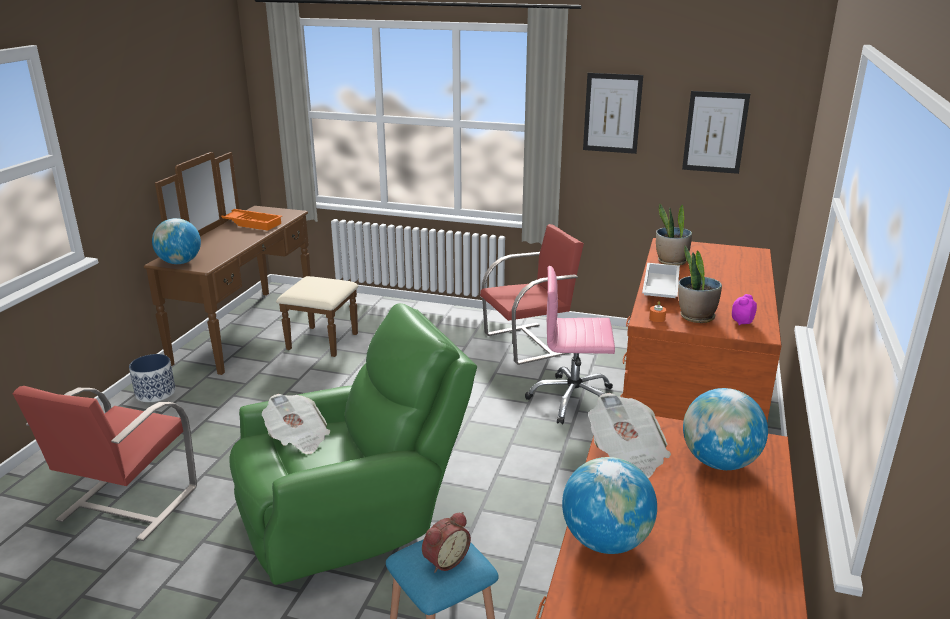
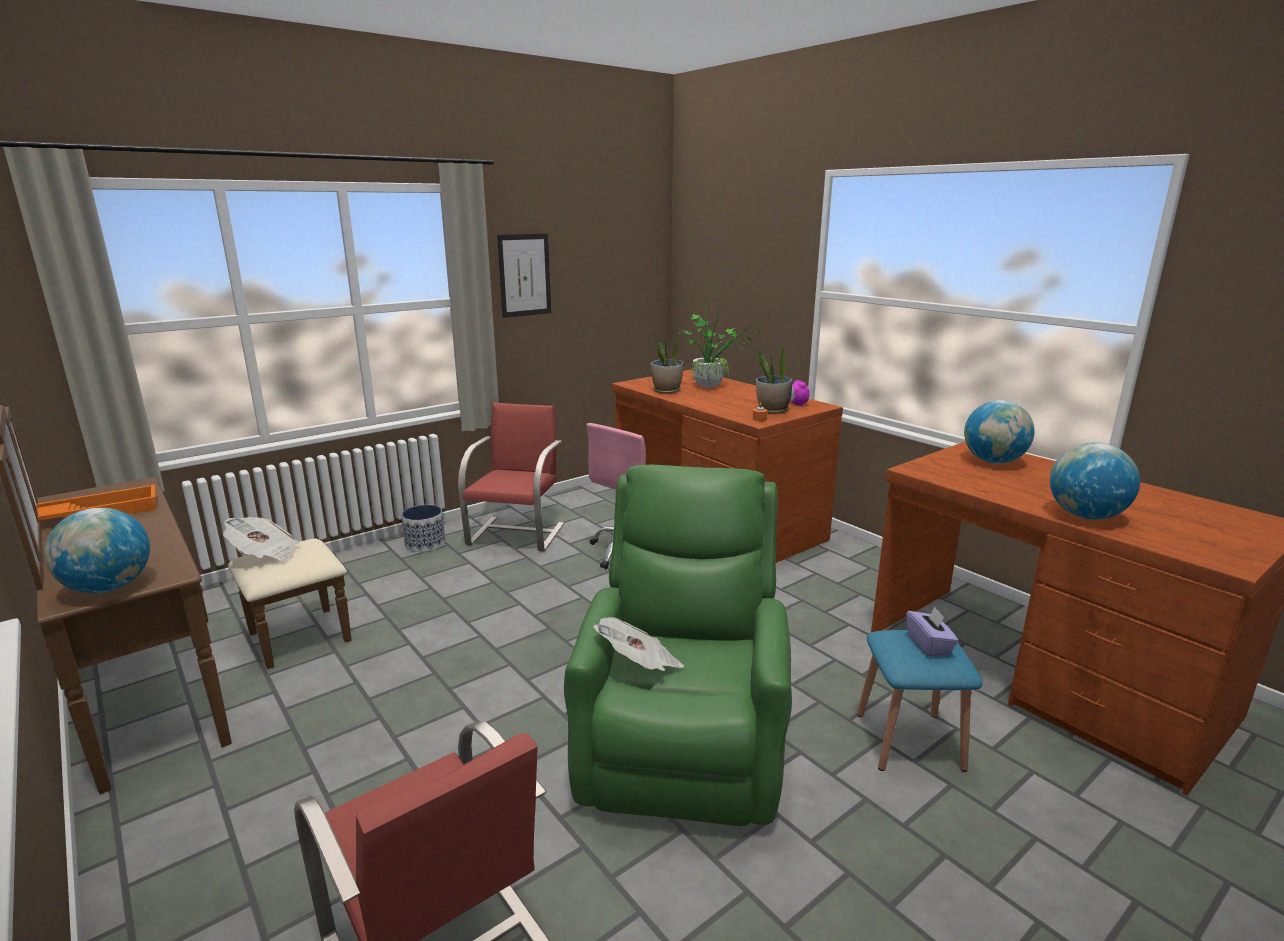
camera: 55 degrees left, 5 degrees down
planter [129,354,176,402] -> planter moved to [401,505,445,552]
alarm clock [422,512,471,573] -> purple tissue box [906,606,958,657]
newspaper [588,393,671,478] -> newspaper moved to [223,517,299,561]
white tray [642,263,680,298] -> none
picture [682,91,750,174] -> none
none -> potted plant [680,304,762,388]

